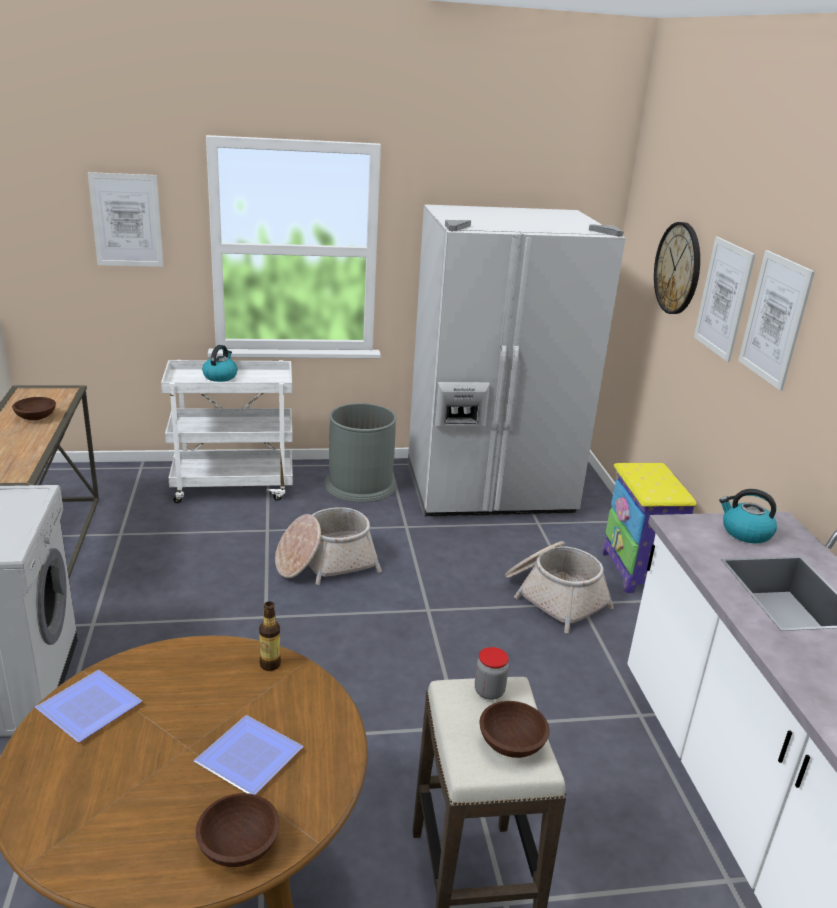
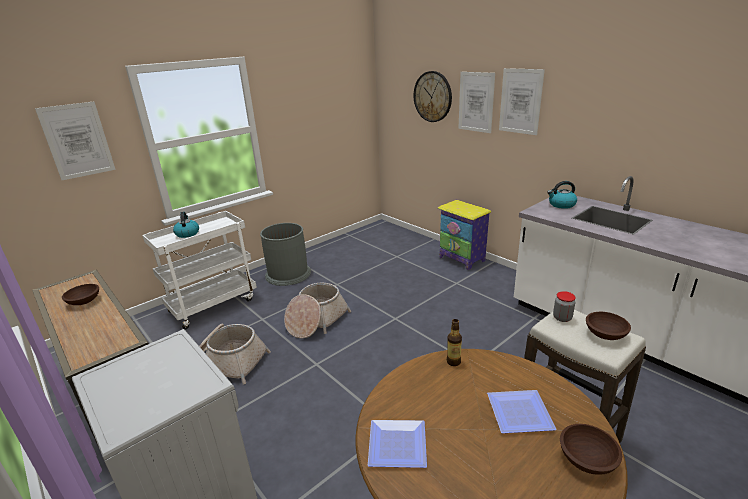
camera: 30 degrees left, 0 degrees up
white fridge [408,205,626,517] -> none
basket [505,541,614,633] -> basket moved to [199,323,271,385]

